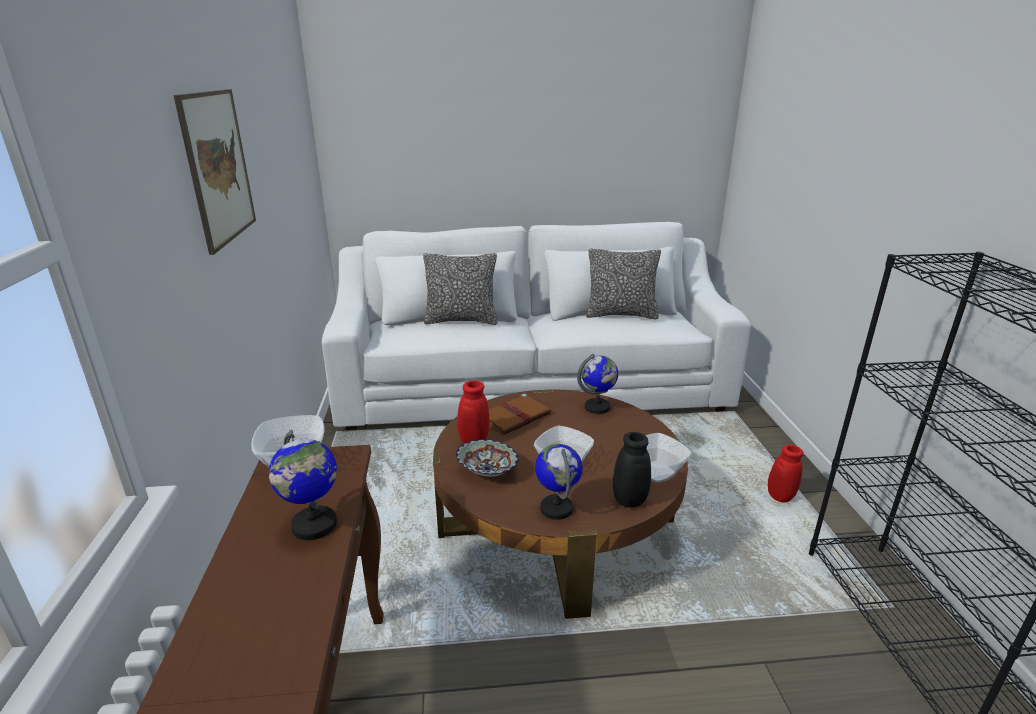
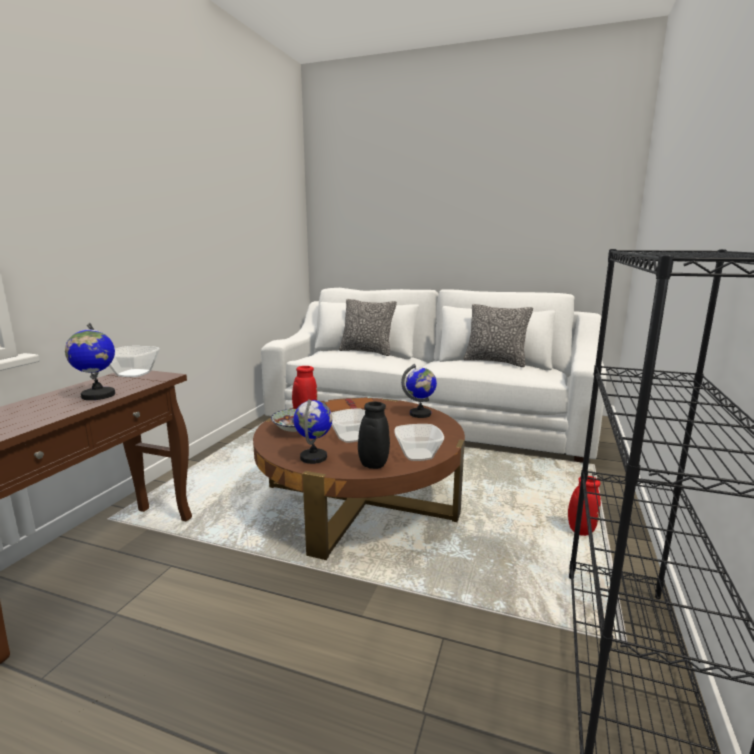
camera: 25 degrees right, 10 degrees down
picture [174,89,256,255] -> none

